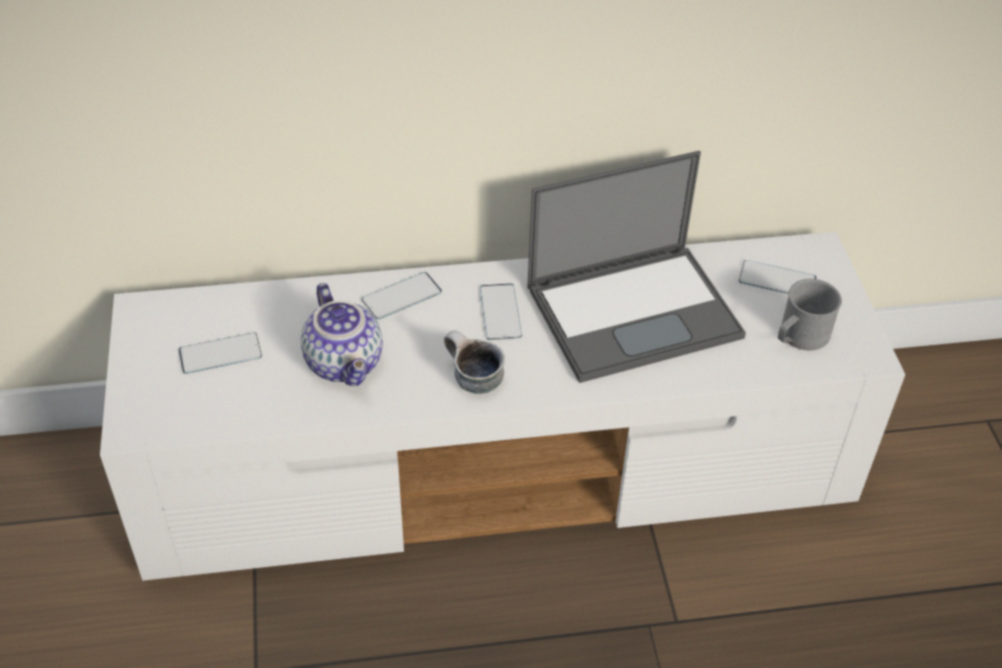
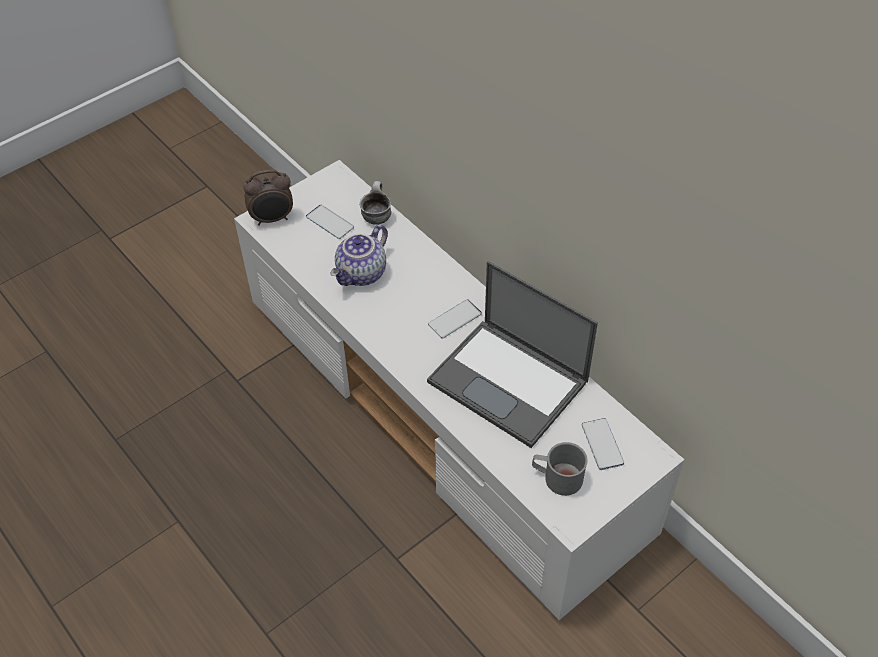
camera: 60 degrees right, 5 degrees up
phone [362,272,442,320] -> none
mug [444,330,505,394] -> mug moved to [359,181,391,225]
none -> alarm clock [243,170,293,226]

